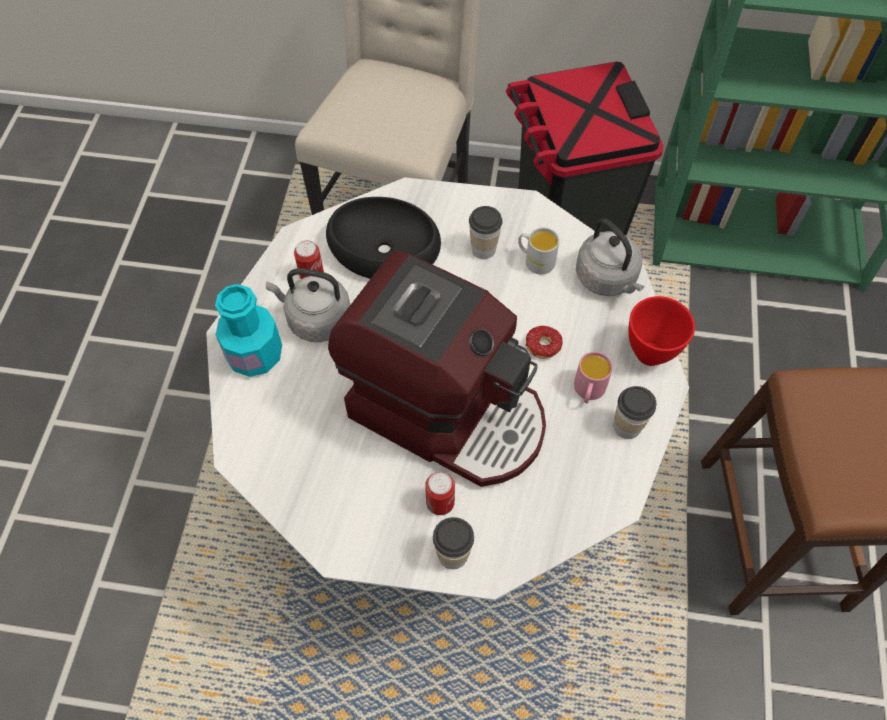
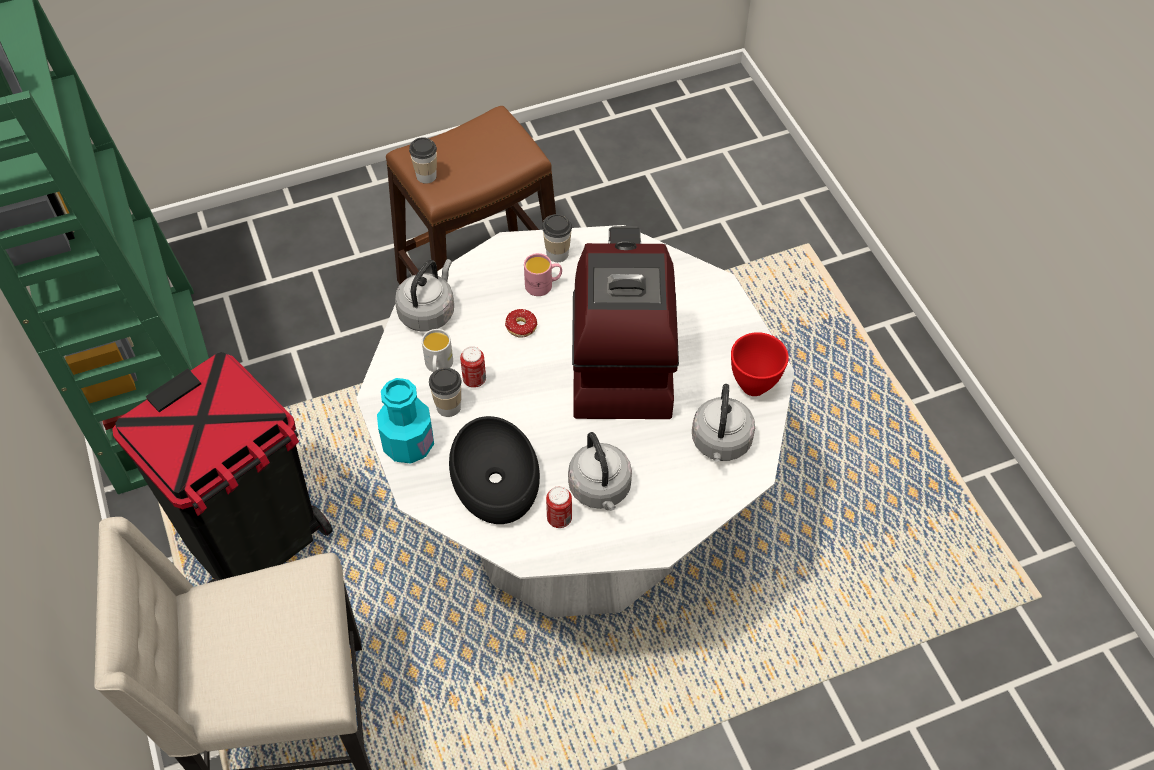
camera: 120 degrees left, 5 degrees down
turquoise bottle [215,284,282,377] -> turquoise bottle moved to [377,378,434,464]
can [425,472,455,515] -> can moved to [460,346,486,388]
cup [433,517,474,569] -> cup moved to [409,137,437,184]
red bowl [628,296,695,366] -> red bowl moved to [731,332,789,396]
none -> grey kettle [692,384,755,462]

